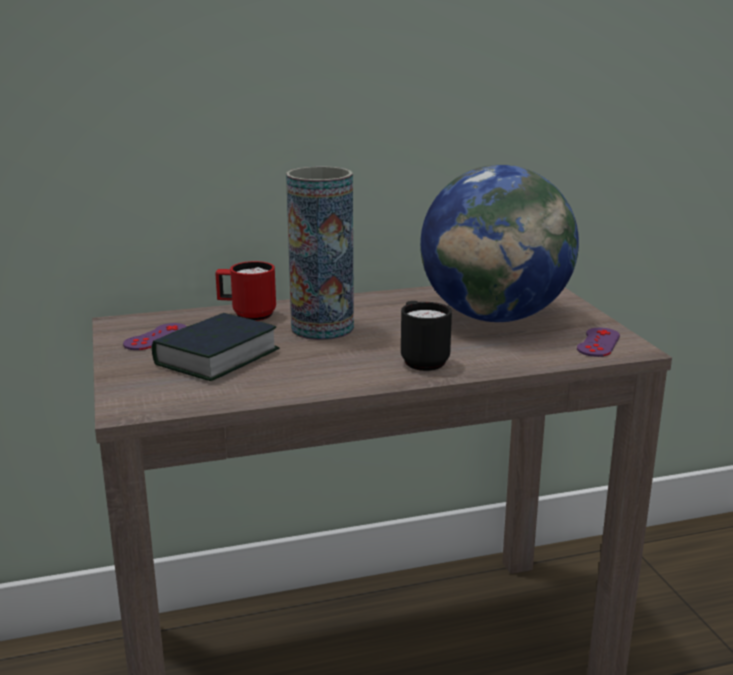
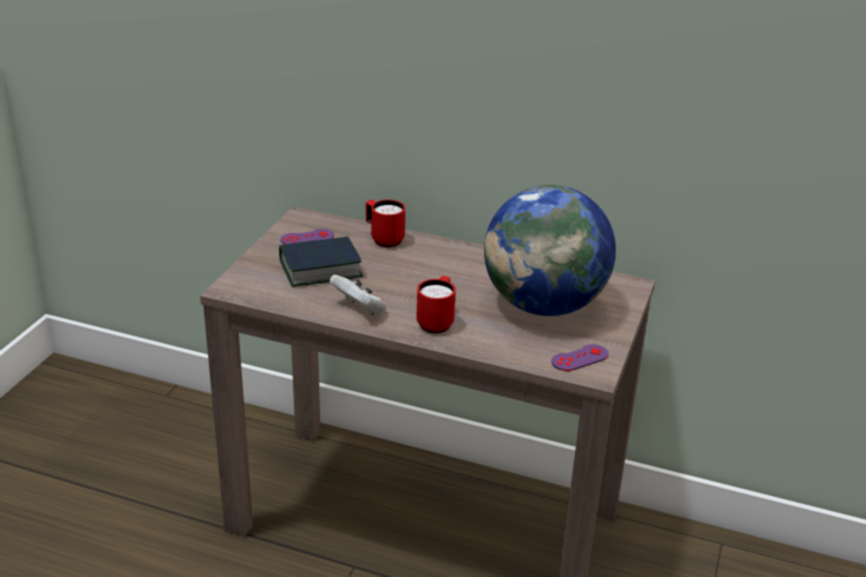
camera: 35 degrees right, 10 degrees up
vase [286,166,354,340] -> none
black mug [401,301,452,371] -> red mug [416,276,456,333]
none -> white game controller [329,275,386,315]

